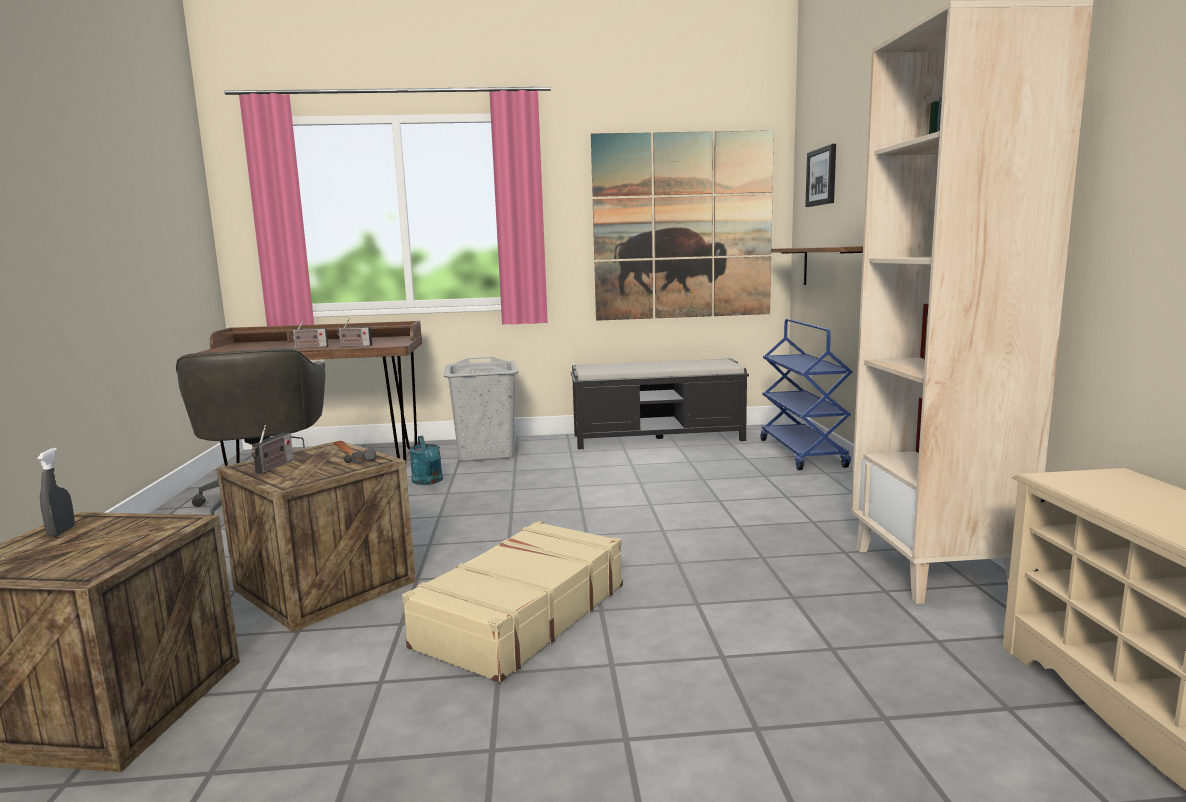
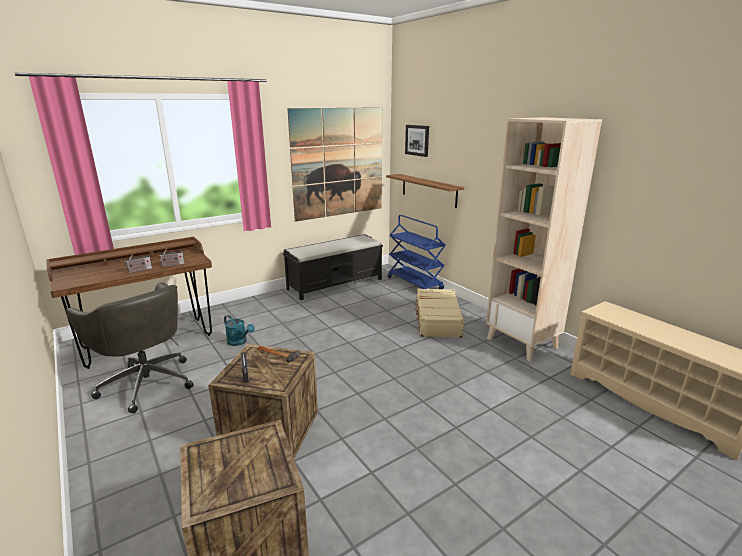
camera: 30 degrees left, 10 degrees up
grey spray bottle [37,448,74,537] -> none
beige suitcase [402,521,623,683] -> beige suitcase moved to [414,288,464,338]
grey laundry basket [444,357,519,462] -> none

